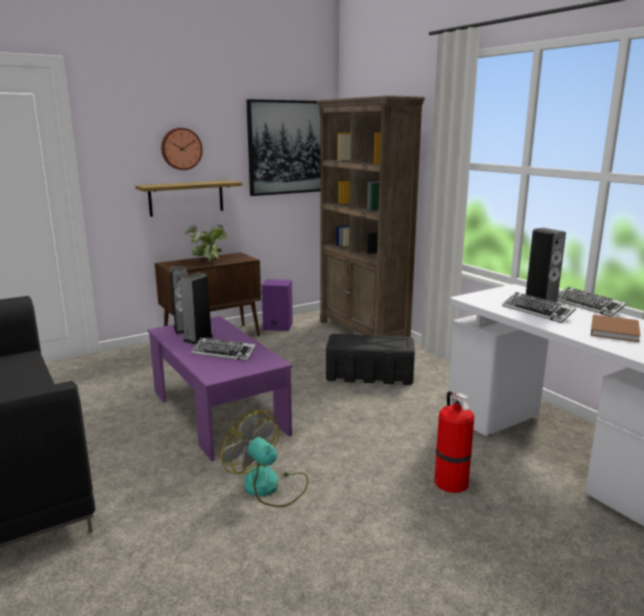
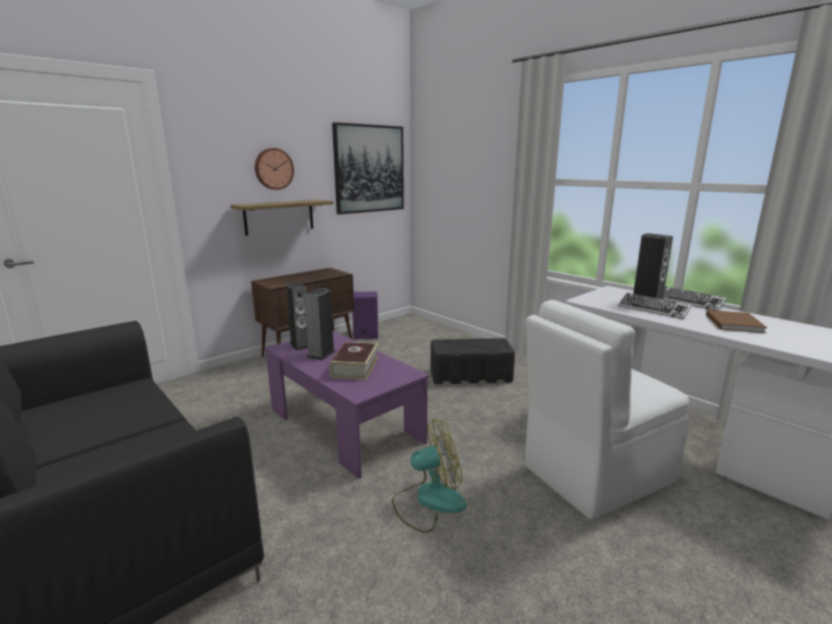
camera: 10 degrees left, 0 degrees up
potted plant [185,225,227,262] -> none
keyboard [191,338,256,361] -> book [330,342,378,380]
fan [220,410,308,507] -> fan turned 135 degrees clockwise [392,418,467,533]
brown bookcase [316,95,425,337] -> none
fire extinguisher [434,391,474,493] -> white chair [525,300,690,520]

